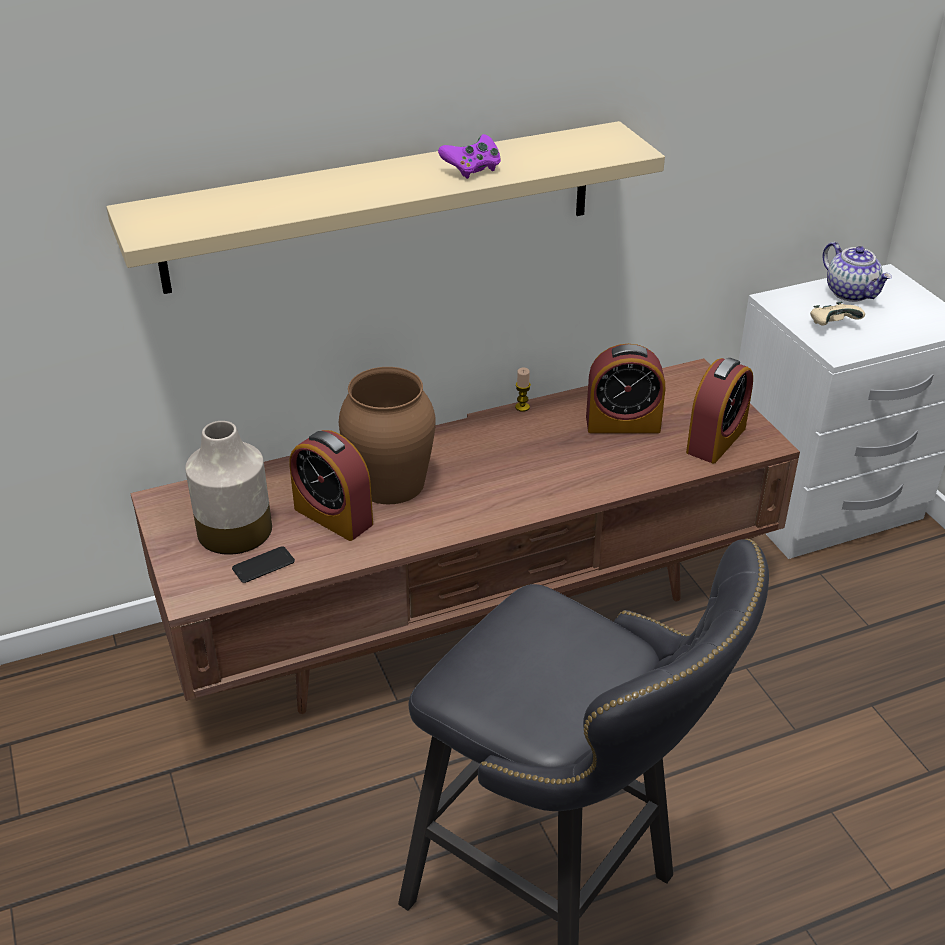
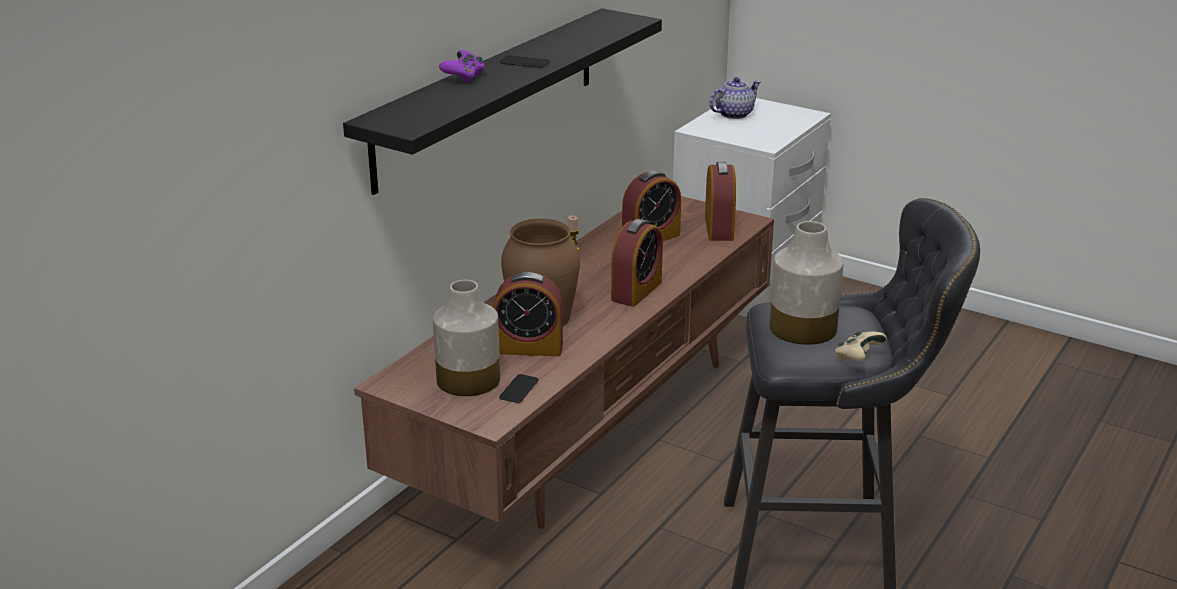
camera: 35 degrees left, 10 degrees down
beige shelf [106,121,665,294] -> black shelf [343,8,662,195]
purple game controller [438,134,501,179] -> purple game controller moved to [439,50,485,83]
beige game controller [810,302,865,326] -> beige game controller moved to [835,332,887,361]
teapot [822,242,892,302] -> teapot turned 60 degrees counterclockwise [709,77,761,119]
none -> phone [500,55,550,68]
none -> alarm clock [611,219,663,307]
none -> beige vase [769,221,843,345]

